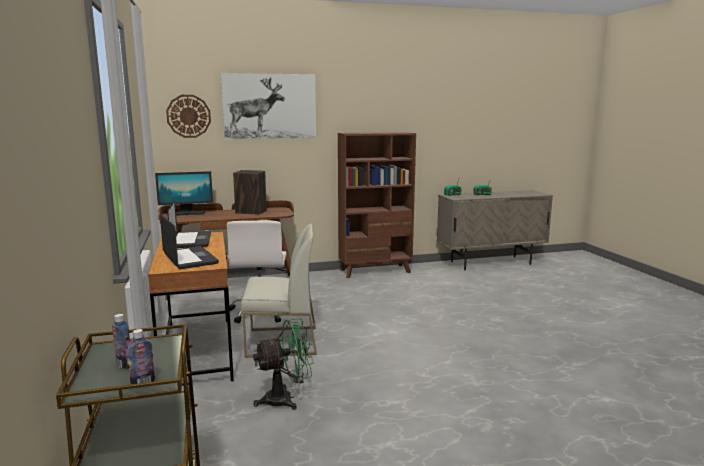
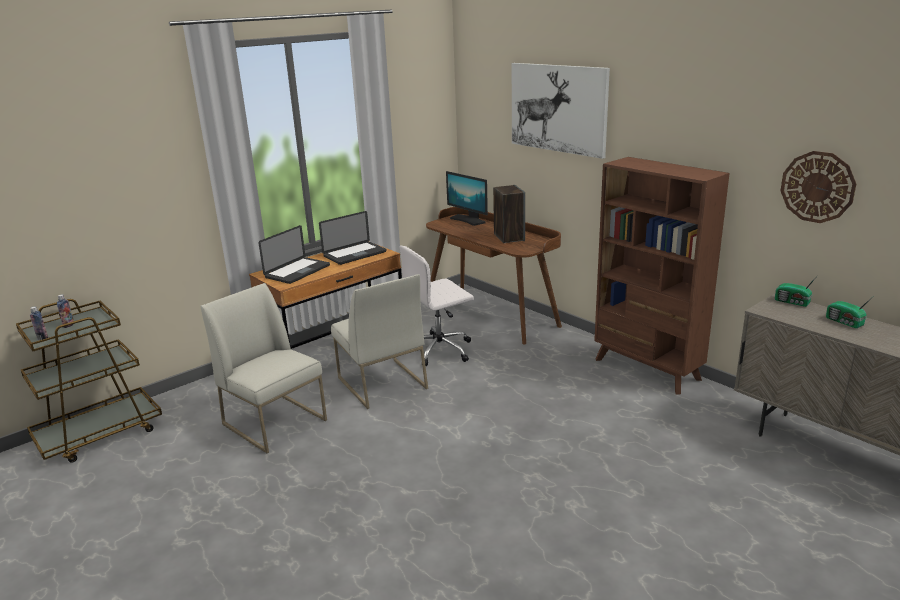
camera: 65 degrees right, 10 degrees up
wall clock [166,95,211,138] -> wall clock moved to [780,151,856,223]
green fan [253,318,314,410] -> white chair [201,283,327,453]

